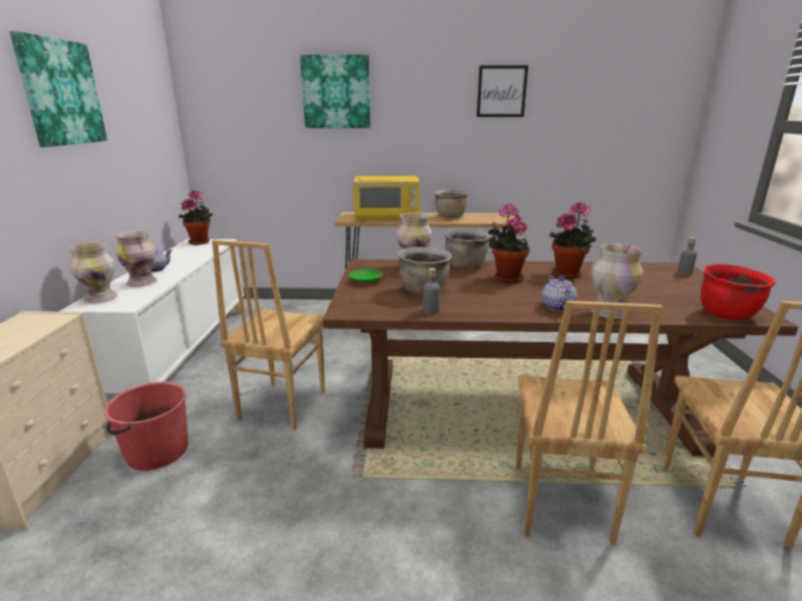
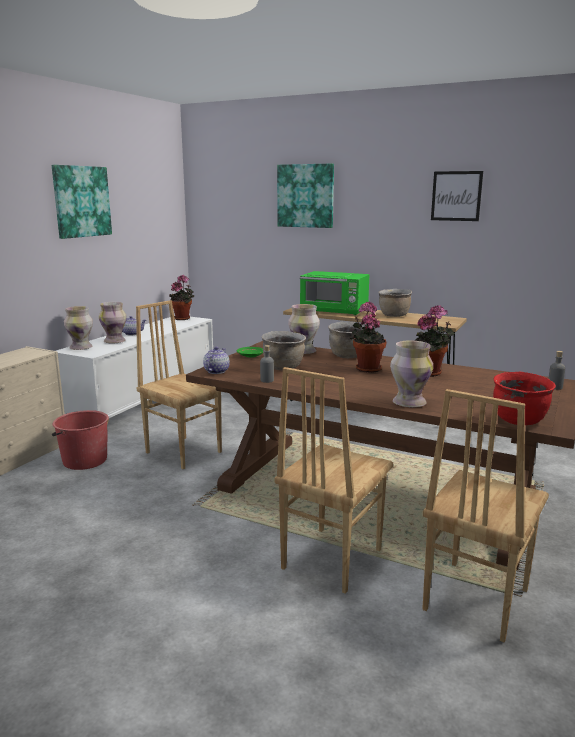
camera: 25 degrees right, 5 degrees down
brown chair [212,240,325,431] -> brown chair turned 90 degrees clockwise [136,300,222,469]
yellow microwave [353,176,420,220] -> green microwave [300,271,370,315]
teapot [542,276,577,311] -> teapot moved to [203,347,230,374]

